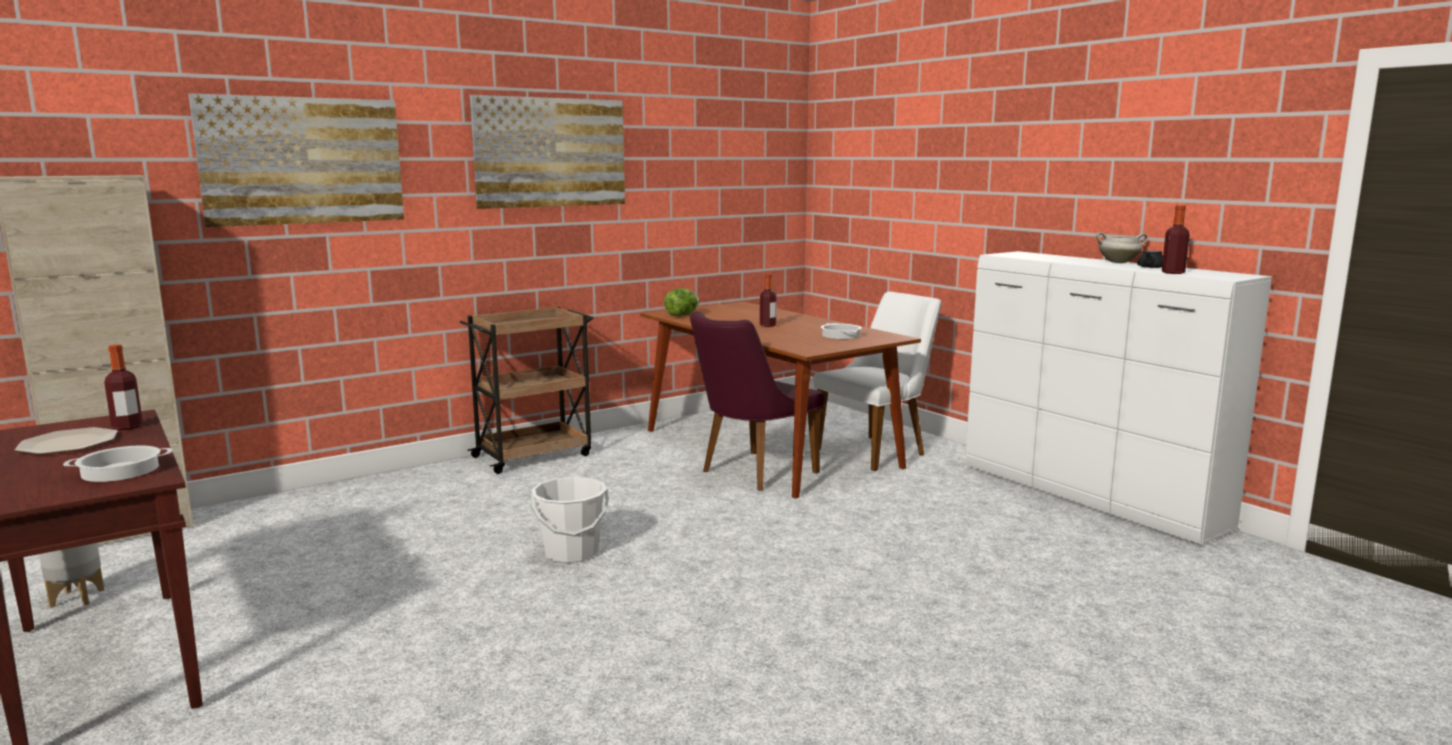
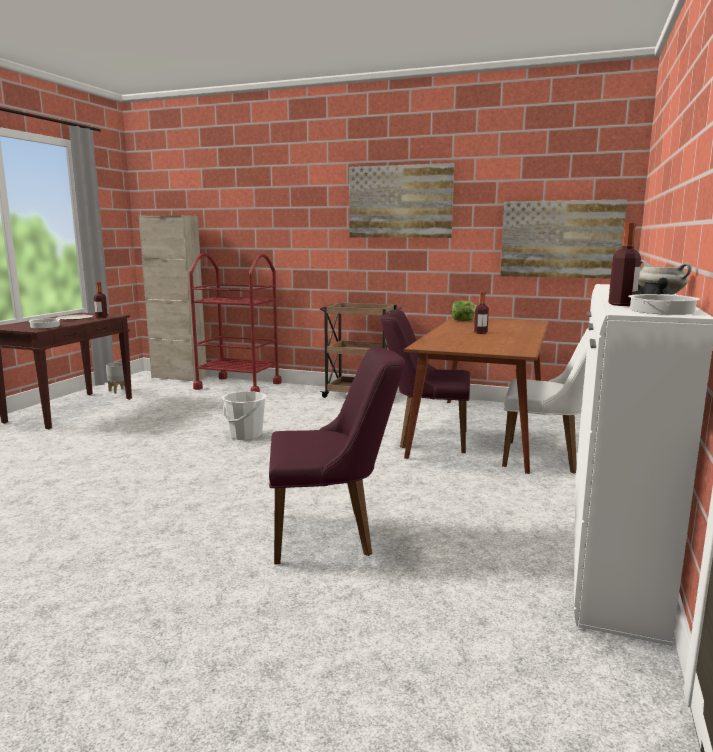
camera: 55 degrees right, 0 degrees up
picture [188,93,404,227] -> picture moved to [500,199,627,279]
cooking pot [821,323,862,339] -> cooking pot moved to [628,294,700,315]
none -> red cart [189,253,282,392]
none -> purple chair [269,346,405,564]

